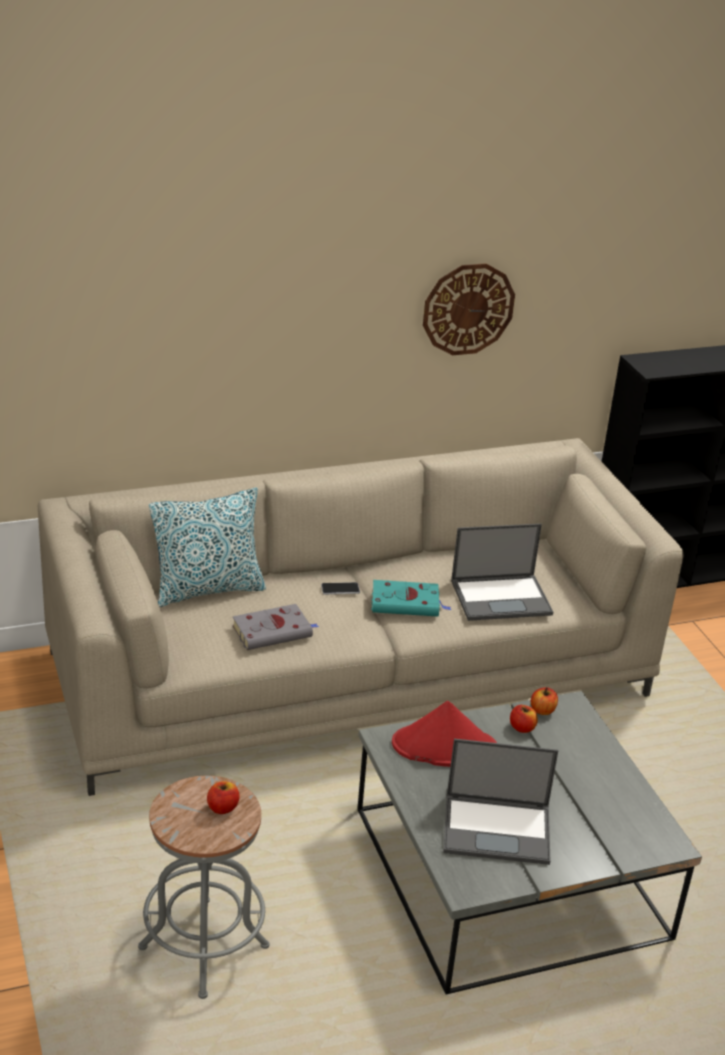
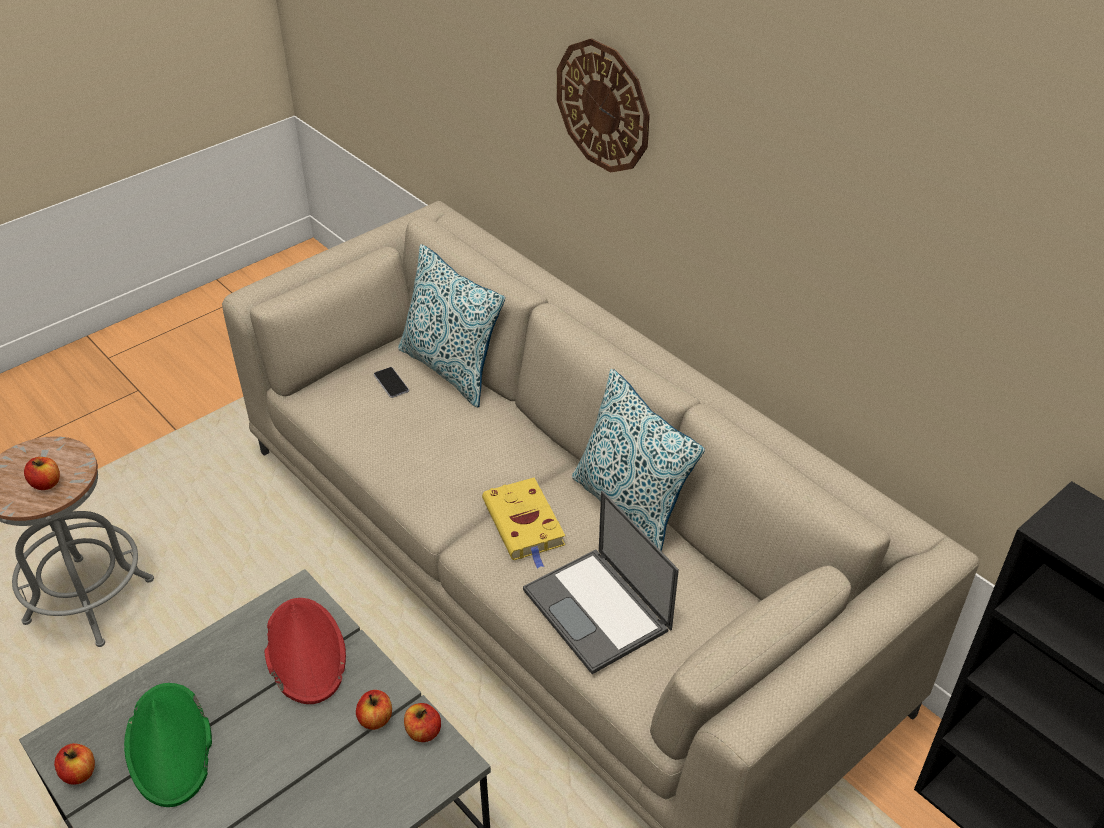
camera: 70 degrees right, 10 degrees up
grey book [232,604,319,650] -> none
phone [321,582,360,595] -> phone moved to [374,367,409,398]
turquoise book [371,580,451,617] -> yellow book [482,478,565,569]
wall clock [423,263,515,355] -> wall clock moved to [557,38,650,173]
laptop [443,739,558,865] -> green hat [124,683,212,807]
none -> apple [54,743,95,785]
none -> pillow [572,369,705,551]

